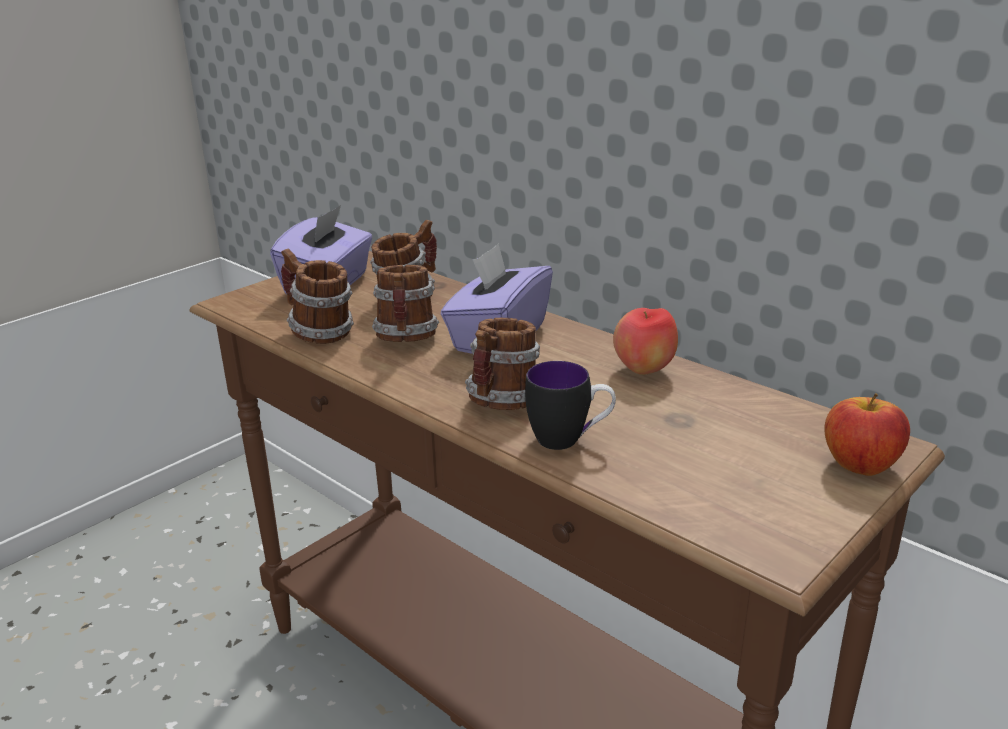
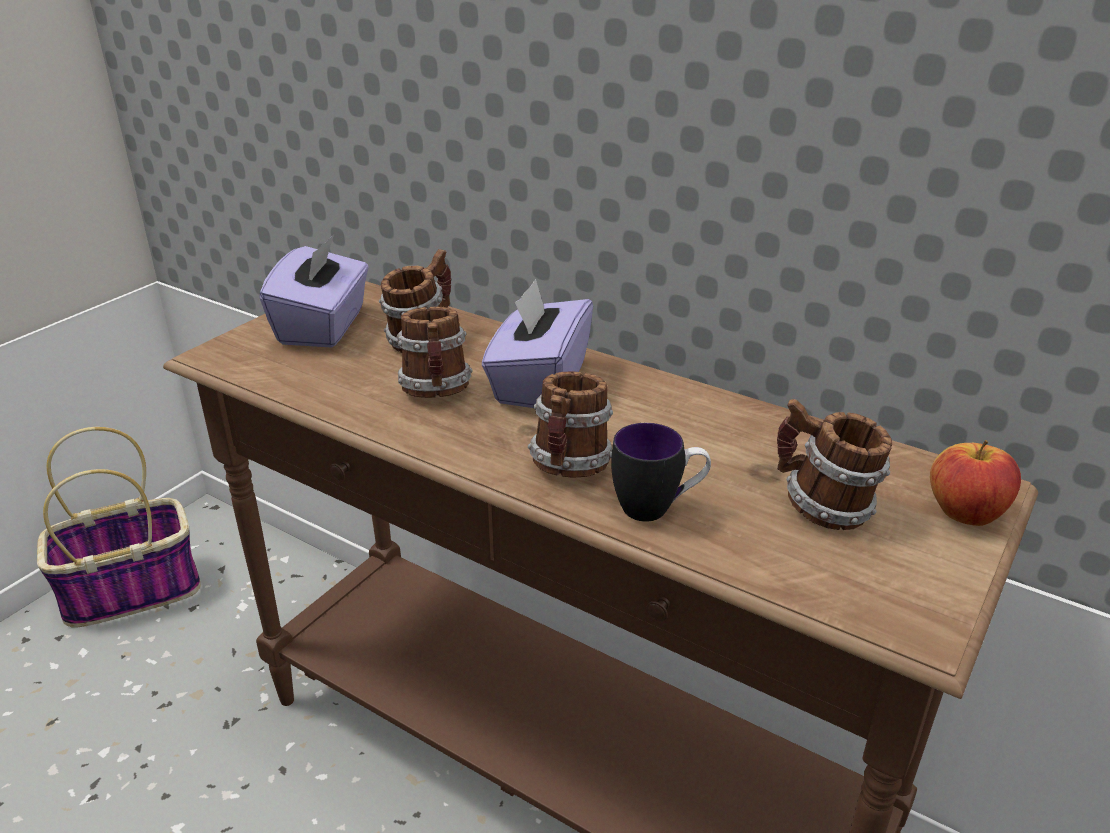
camera: 10 degrees left, 5 degrees up
mug [281,249,354,344] -> mug moved to [777,399,892,530]
apple [613,308,678,375] -> none
none -> basket [37,427,201,628]

